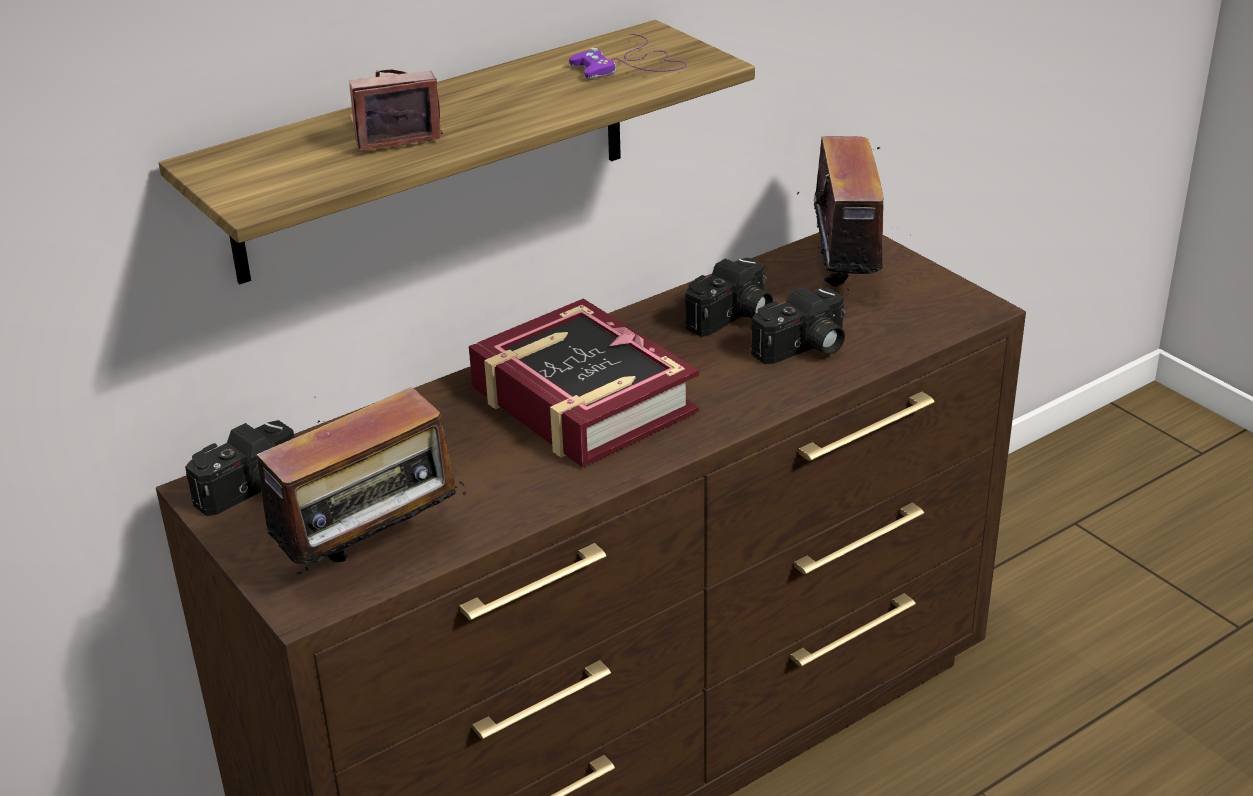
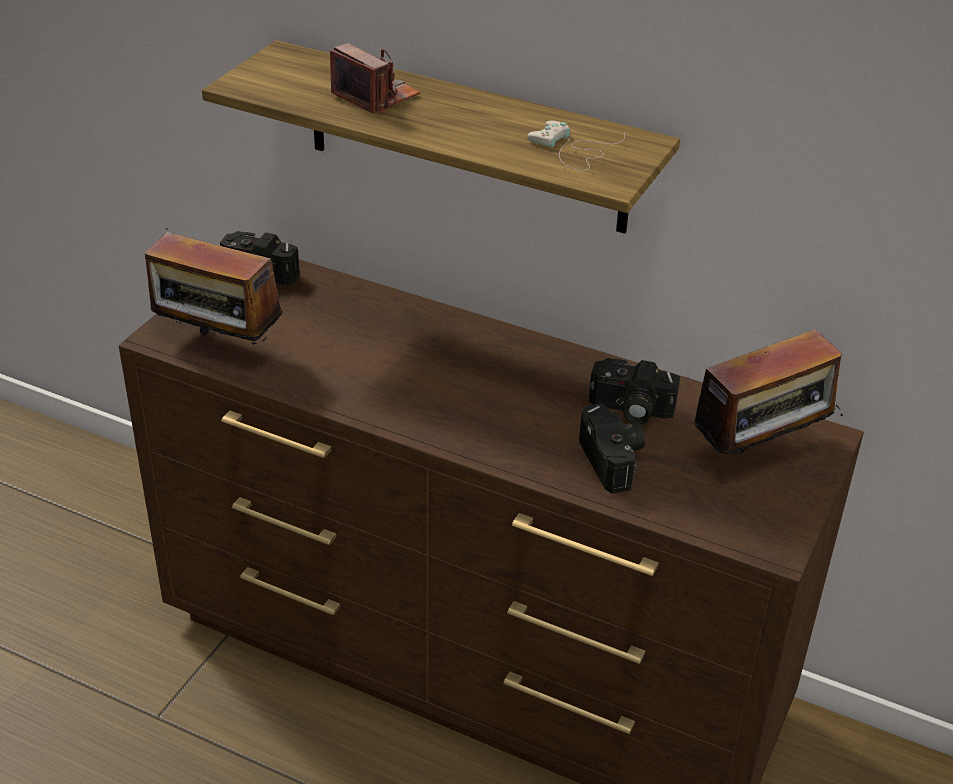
camera: 60 degrees right, 5 degrees up
book [469,299,699,467] -> none
purple game controller [569,34,687,79] -> white game controller [528,121,625,171]
camera [751,287,845,364] -> camera turned 135 degrees counterclockwise [579,403,645,494]

